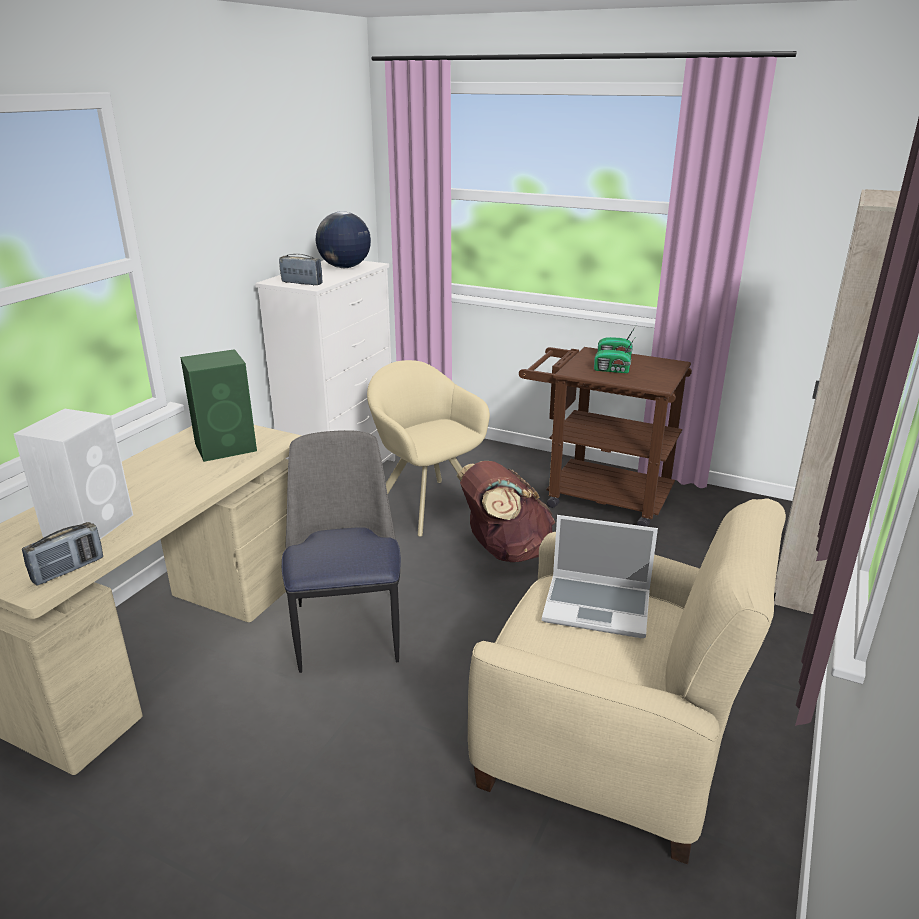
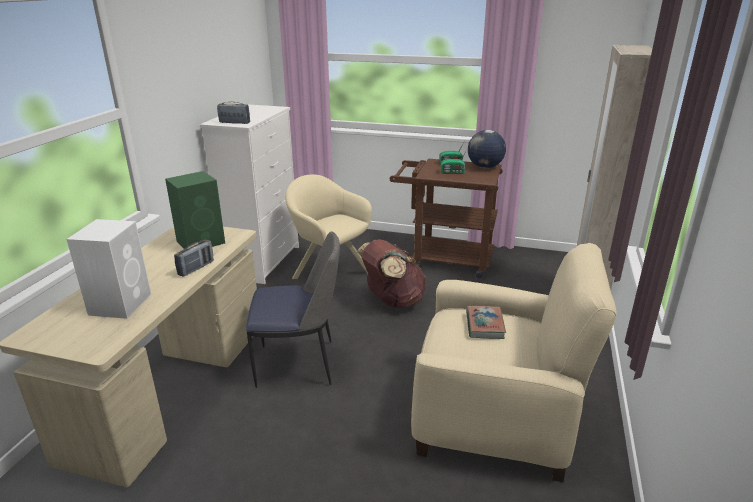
camera: 10 degrees left, 0 degrees up
radio [22,522,103,586] -> radio moved to [174,240,214,277]
chair [282,430,401,673] -> chair turned 105 degrees clockwise [246,231,340,388]
globe [316,211,371,268] -> globe moved to [468,130,506,168]
laptop [542,515,658,638] -> book [466,306,506,339]

